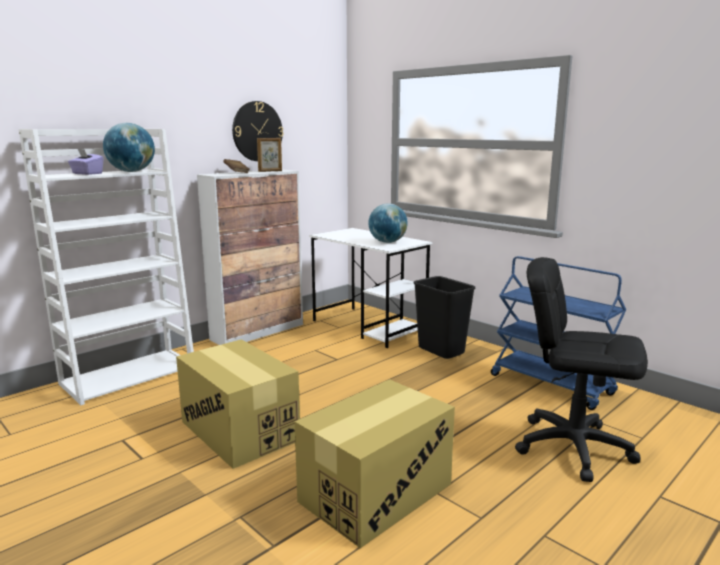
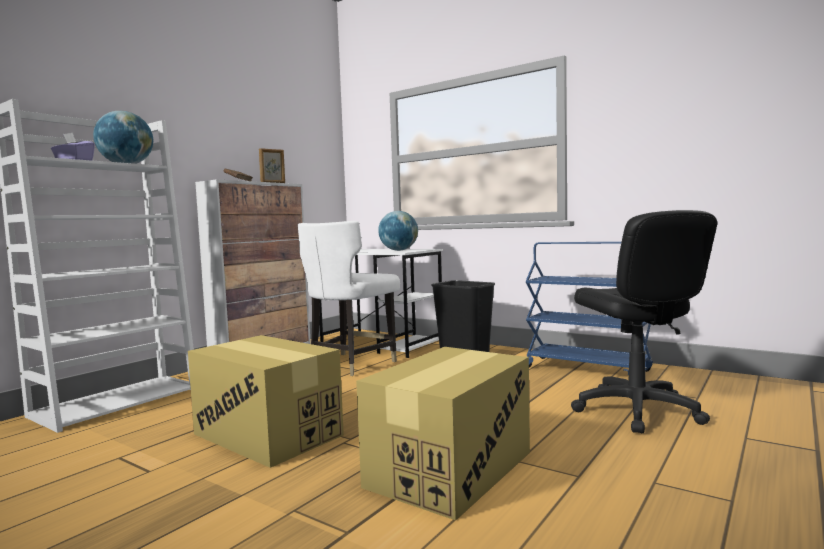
camera: 10 degrees left, 10 degrees down
wall clock [232,101,284,161] -> none
black office chair [515,257,648,482] -> black office chair turned 120 degrees counterclockwise [571,210,717,433]
none -> white chair [298,221,400,376]

